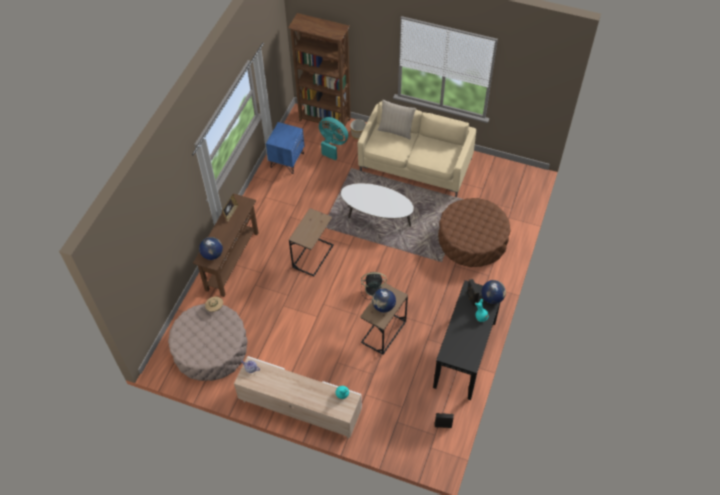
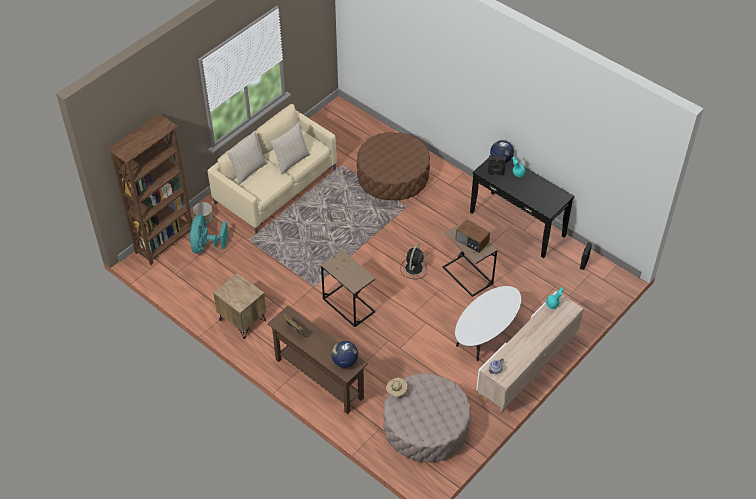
camera: 70 degrees left, 5 degrees down
blue nightstand [266,122,304,174] -> none
turquoise fan [319,117,348,161] -> turquoise fan turned 45 degrees counterclockwise [189,215,229,254]
white coffee table [341,183,414,227] -> white coffee table moved to [455,286,521,361]
globe [372,289,396,312] -> radio [455,220,490,253]
none -> brown nightstand [213,273,267,339]
none -> beige pillow [270,122,311,175]

